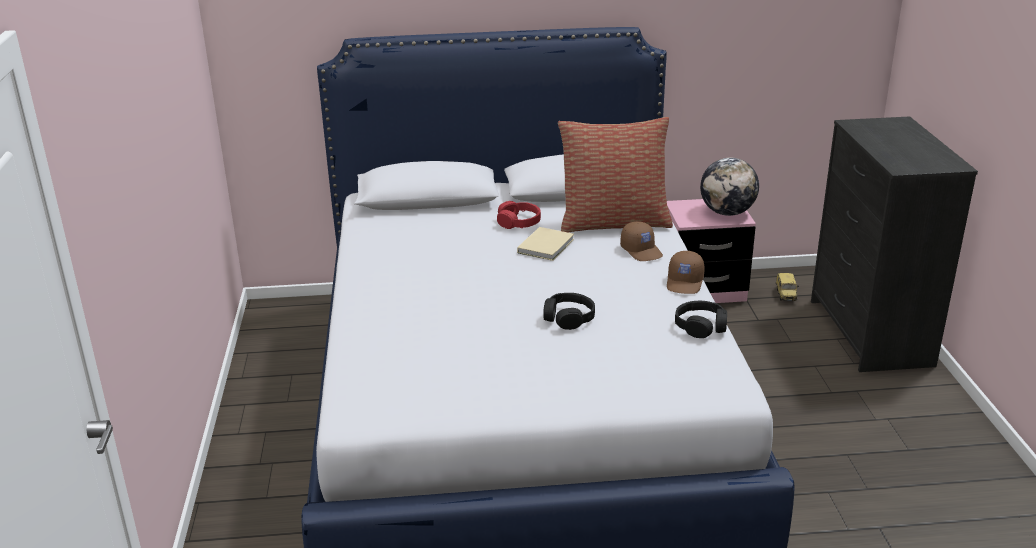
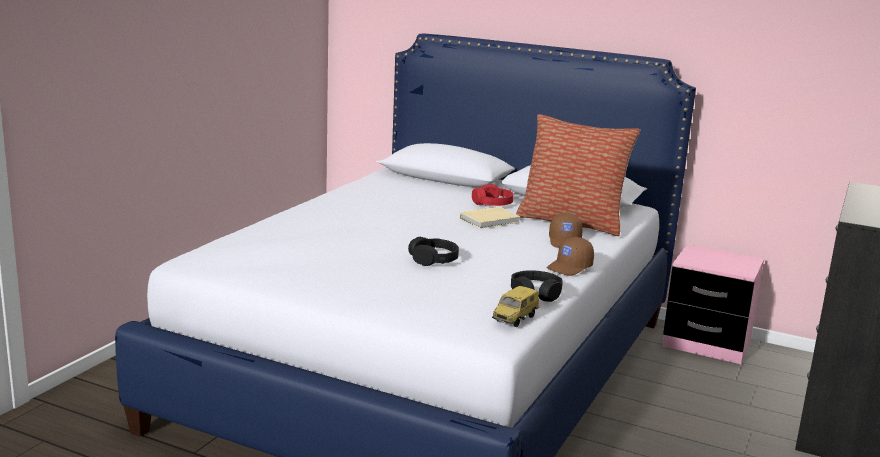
camera: 30 degrees right, 10 degrees down
globe [700,157,759,216] -> none
toy car [776,273,799,301] -> toy car moved to [492,286,539,327]

